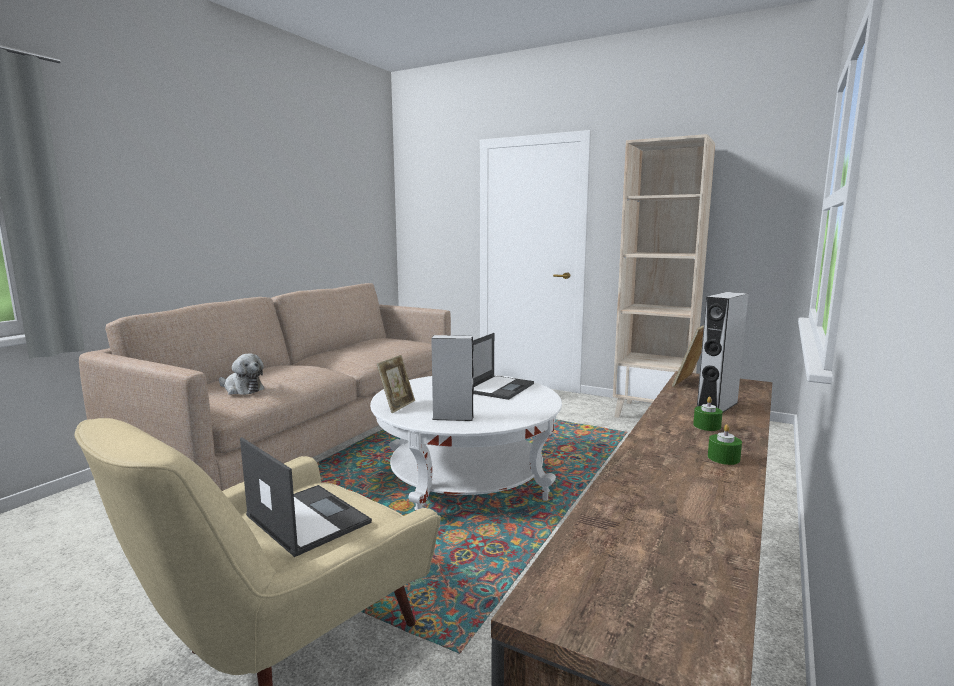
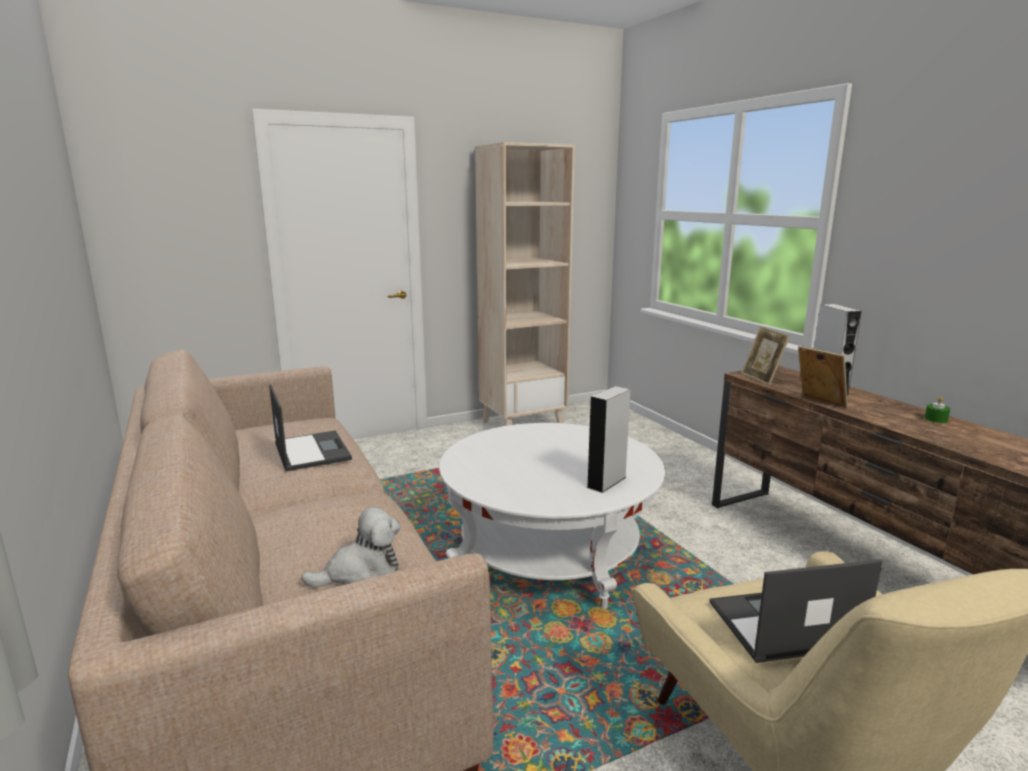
camera: 55 degrees left, 5 degrees up
picture frame [377,355,415,413] -> picture frame moved to [798,346,848,408]
laptop [473,333,534,400] -> laptop moved to [269,384,352,471]
green candle [693,397,723,431] -> none

